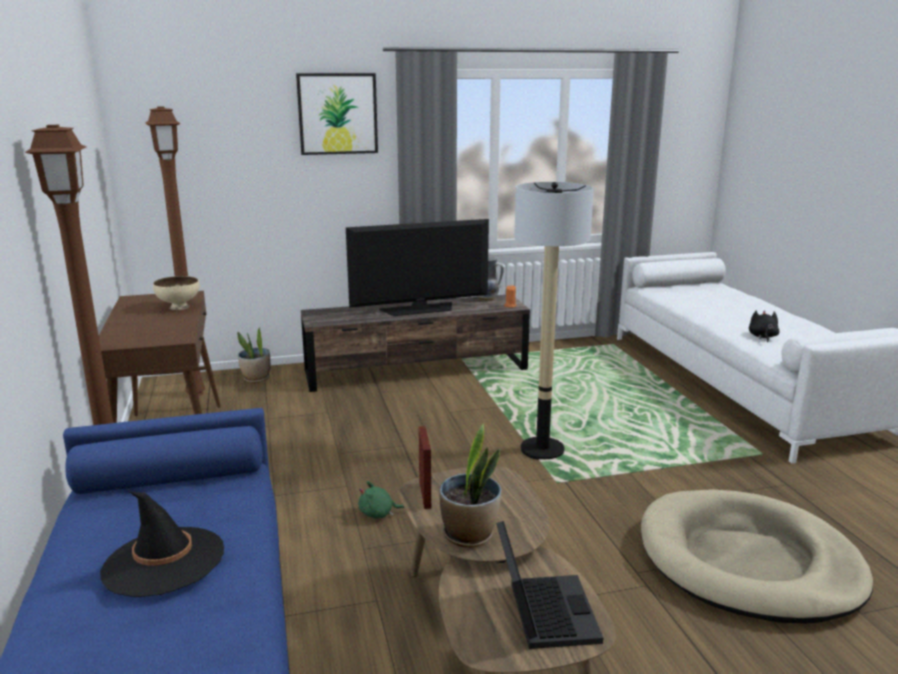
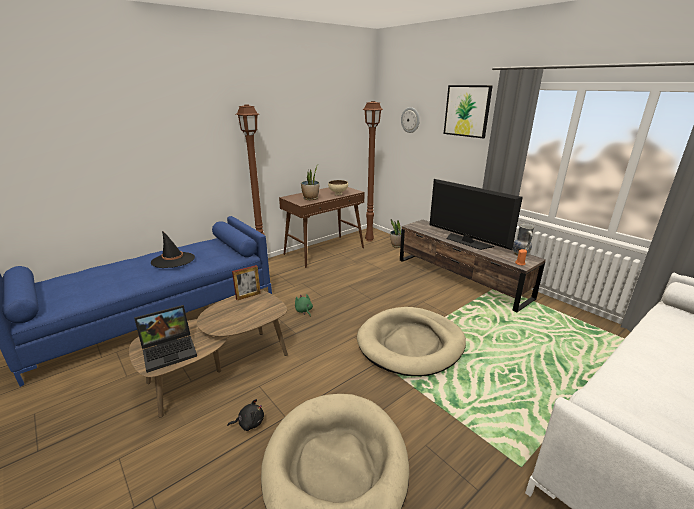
camera: 65 degrees right, 5 degrees up
potted plant [439,424,501,548] -> potted plant moved to [301,165,319,200]
floor lamp [514,182,594,460] -> beige dog bed [357,307,466,376]
black plush toy [749,311,779,342] -> black plush toy moved to [227,399,264,431]
none -> wall clock [401,107,420,133]

